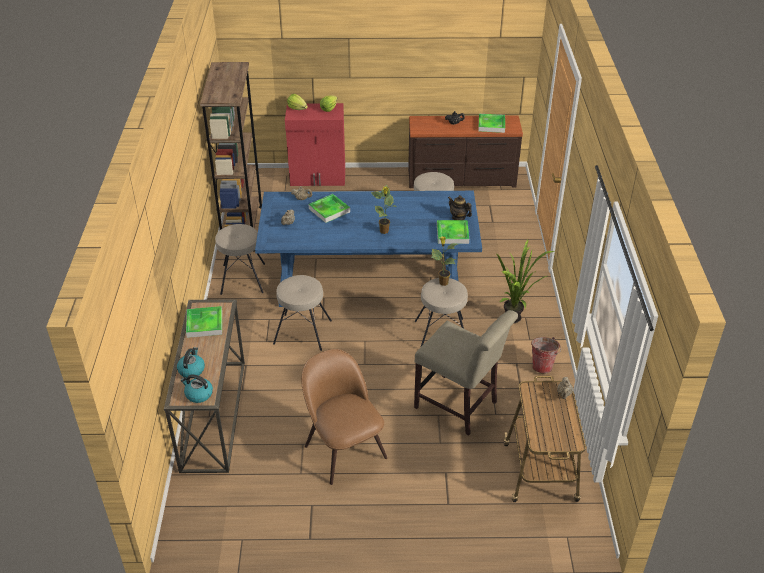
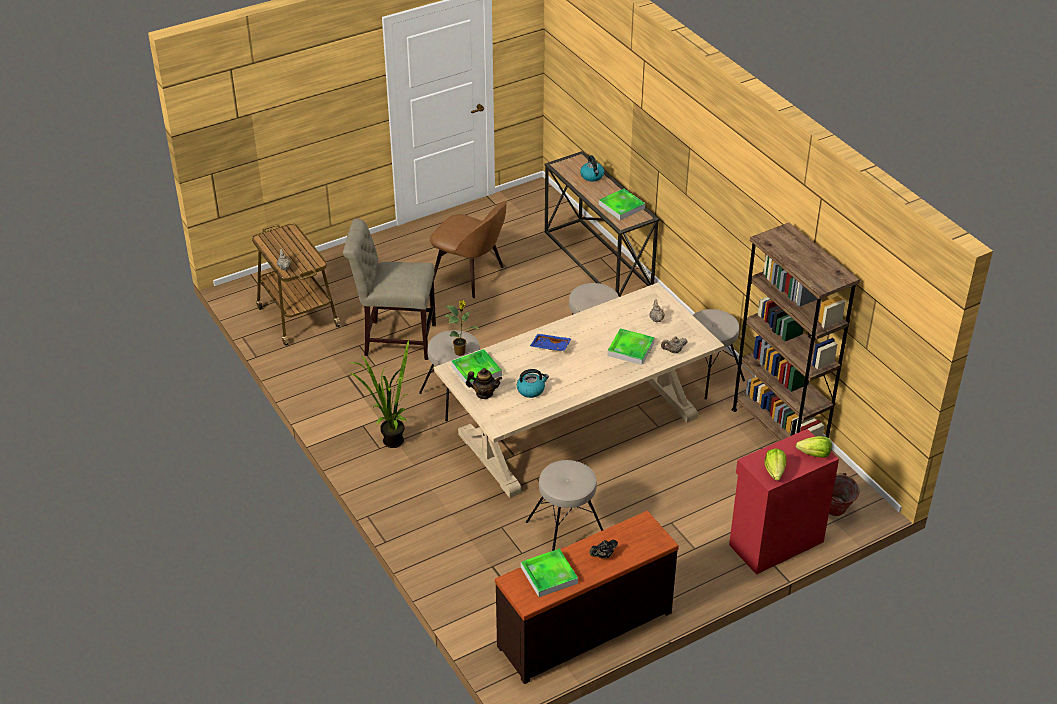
camera: 150 degrees right, 0 degrees up
kettle [181,374,213,403] -> kettle moved to [517,369,549,398]
blue dining table [255,191,482,307] -> beige dining table [434,283,724,498]
potted plant [372,185,397,234] -> blue tray [530,334,572,351]
bucket [531,337,561,373] -> bucket moved to [829,473,860,516]

